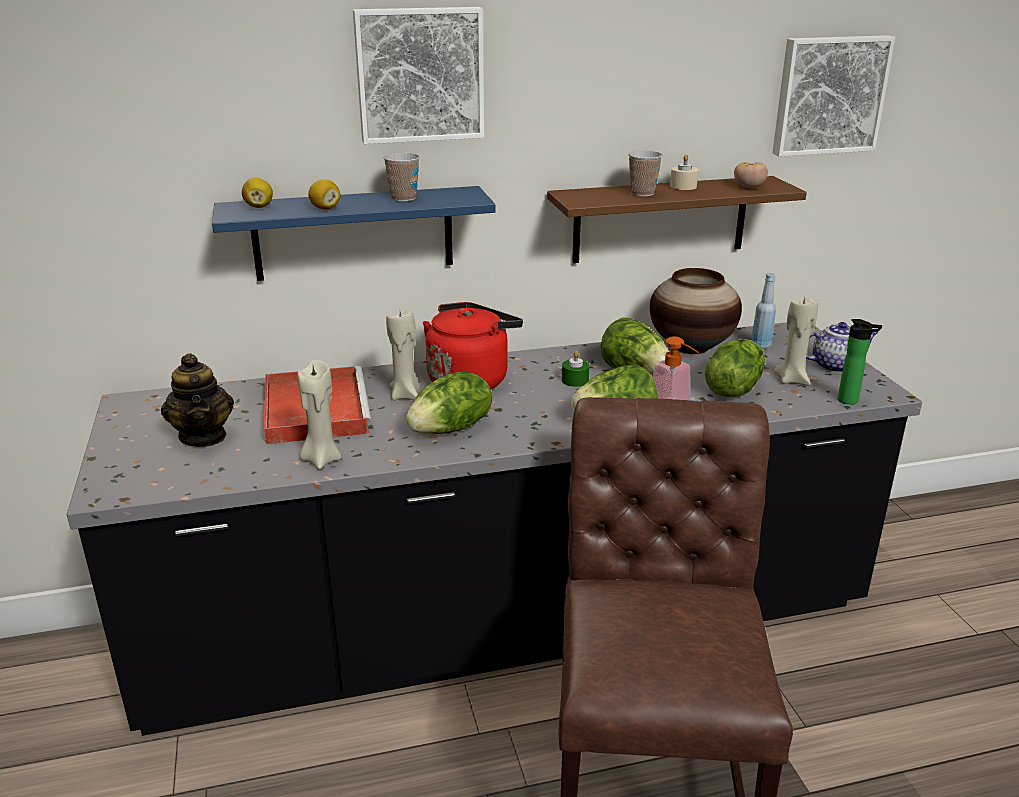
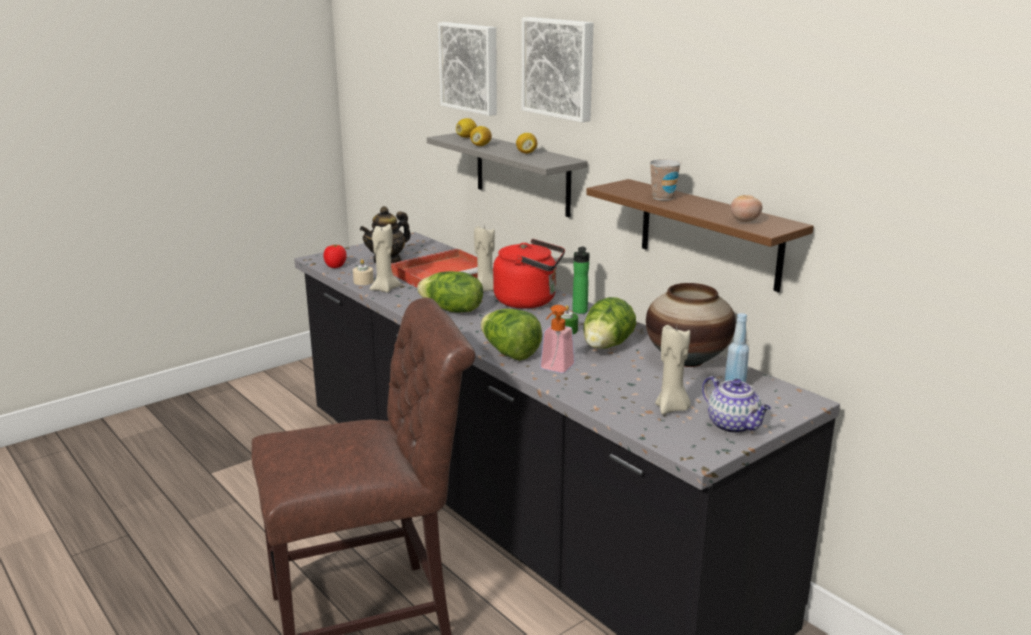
camera: 65 degrees right, 5 degrees down
blue shelf [212,186,496,281] -> grey shelf [427,133,588,217]
cup [383,153,420,202] -> lemon [516,133,537,154]
beige candle [670,154,698,190] -> beige candle moved to [353,259,374,285]
lettuce [705,339,765,397] -> none
picture [773,35,895,157] -> picture moved to [438,22,497,116]
bottle [838,319,882,405] -> bottle moved to [572,247,590,314]
none -> tomato [323,245,347,268]

